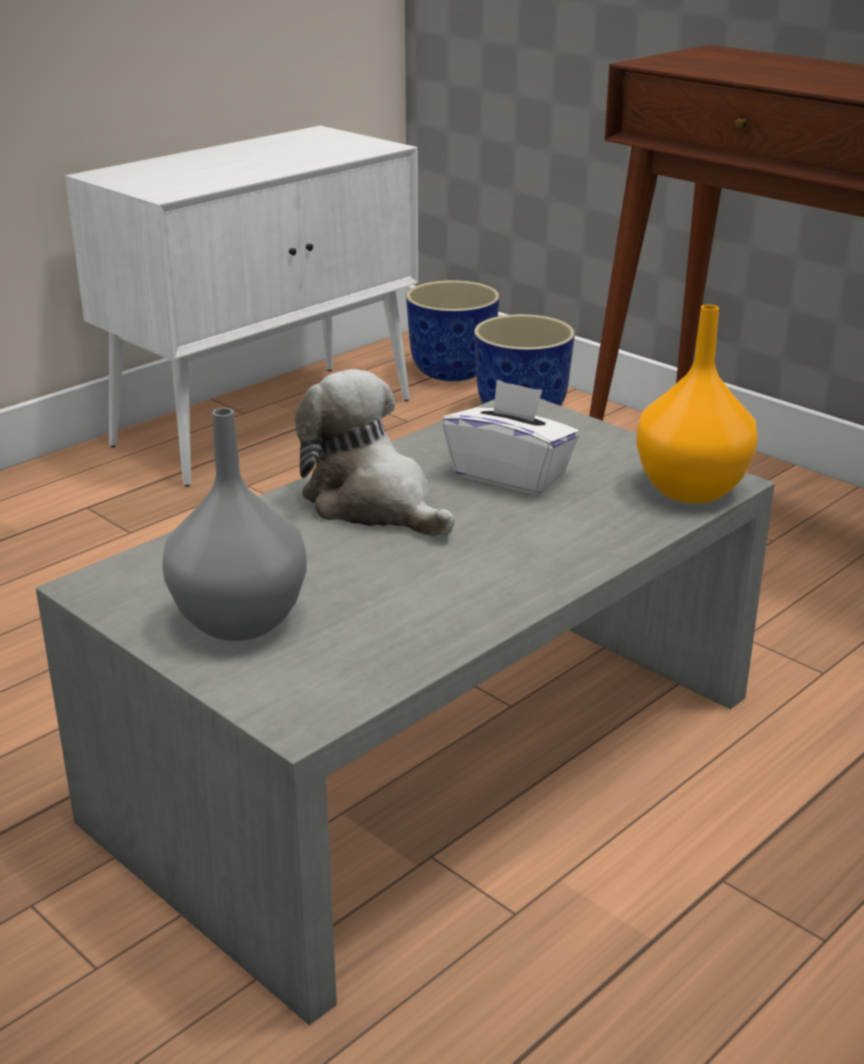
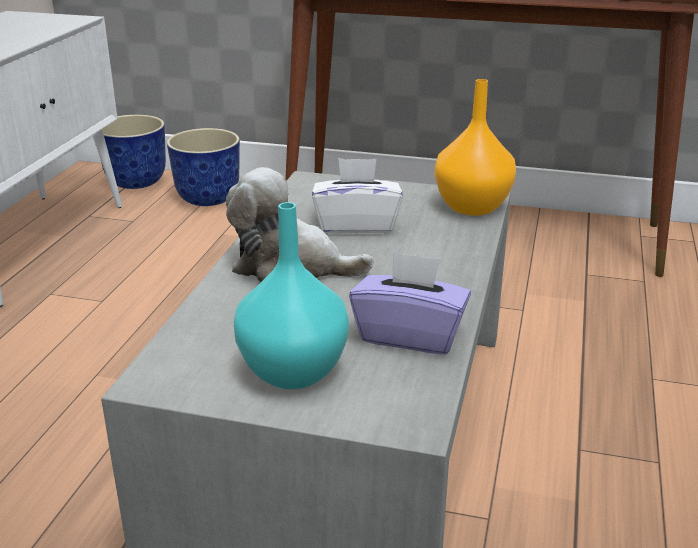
camera: 30 degrees left, 0 degrees up
grey vase [162,408,307,641] -> turquoise vase [234,202,349,389]
none -> purple tissue box [349,251,471,354]

